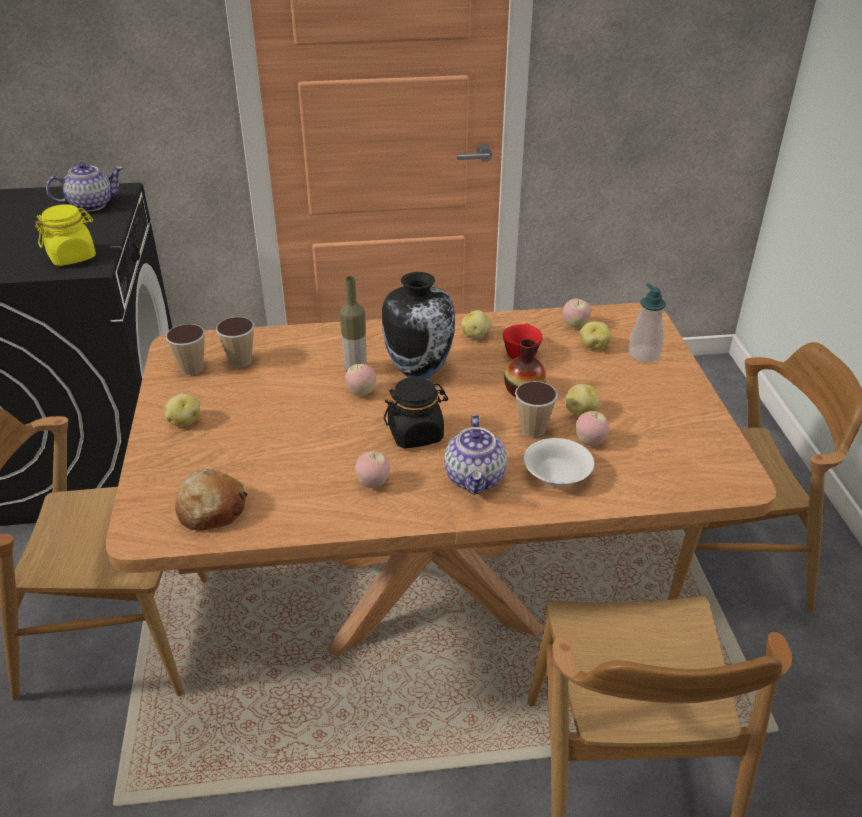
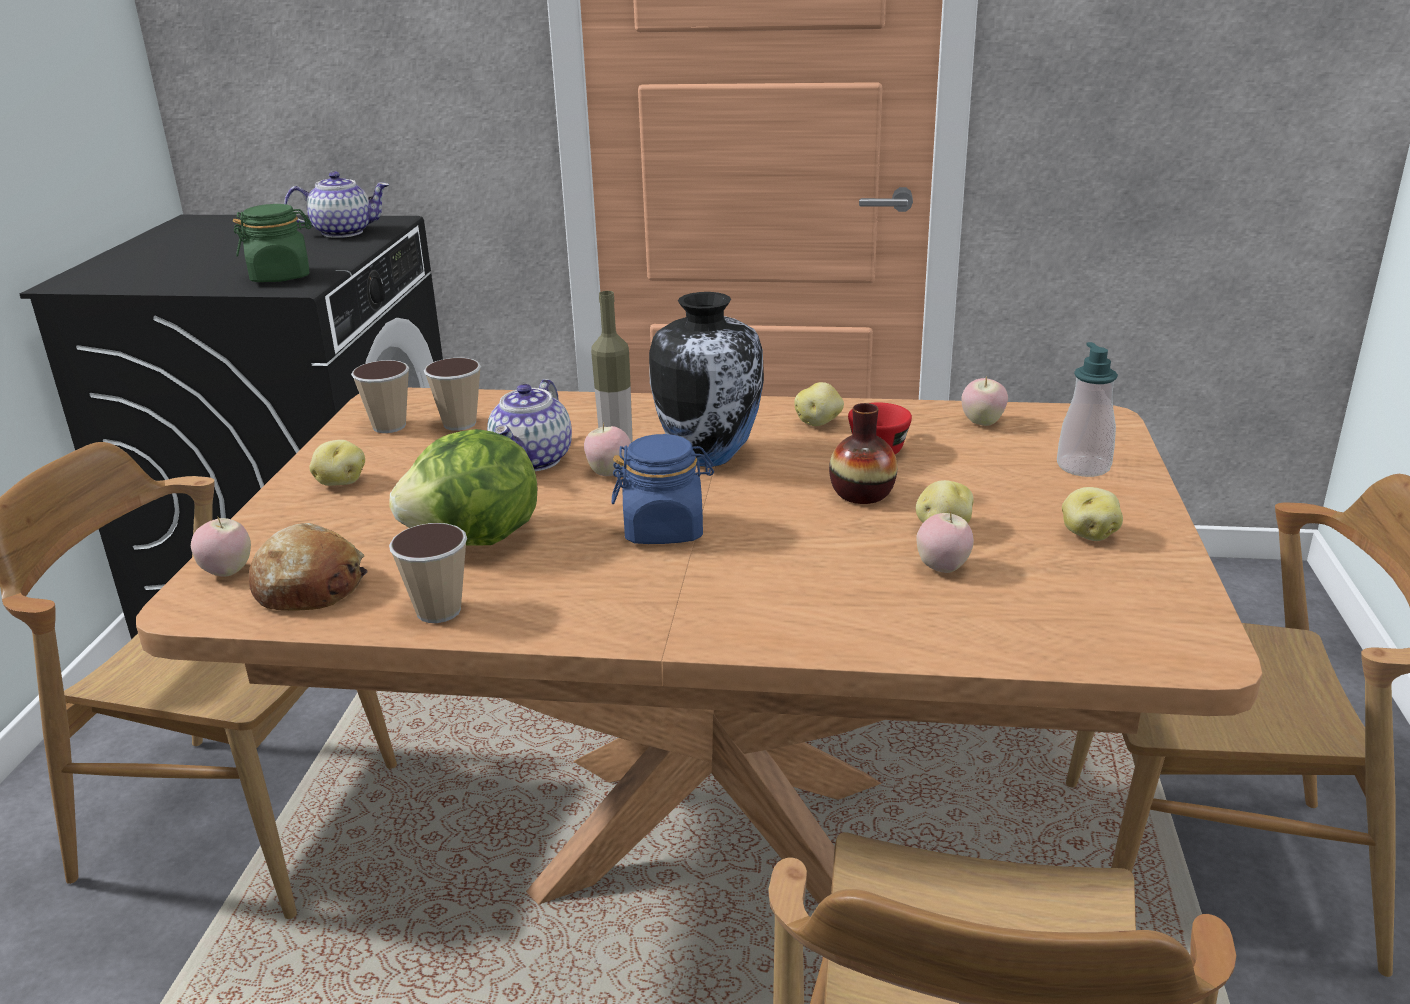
camera: 15 degrees right, 10 degrees down
yellow jar [35,204,96,266] -> green jar [233,204,312,282]
apple [355,451,390,488] -> apple moved to [191,516,251,577]
black jar [384,377,448,449] -> blue jar [612,434,714,544]
teapot [444,414,507,495] -> teapot moved to [487,379,572,471]
cup [515,381,558,437] -> cup moved to [389,523,467,623]
white bowl [524,438,594,487] -> none
potato [579,321,611,350] -> potato moved to [1062,487,1123,541]
none -> lettuce [390,429,537,546]

